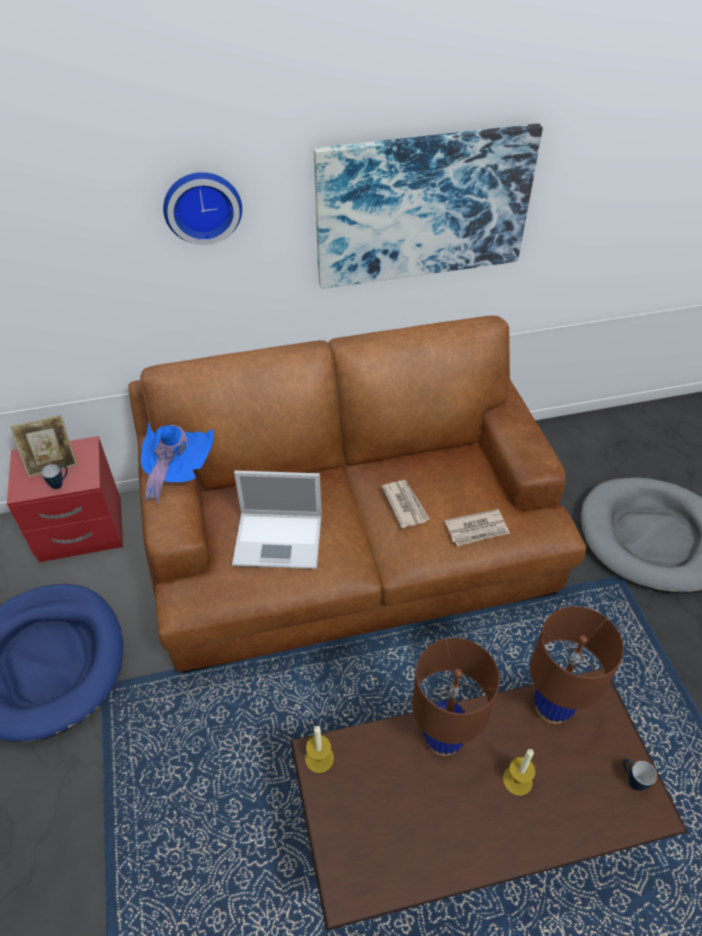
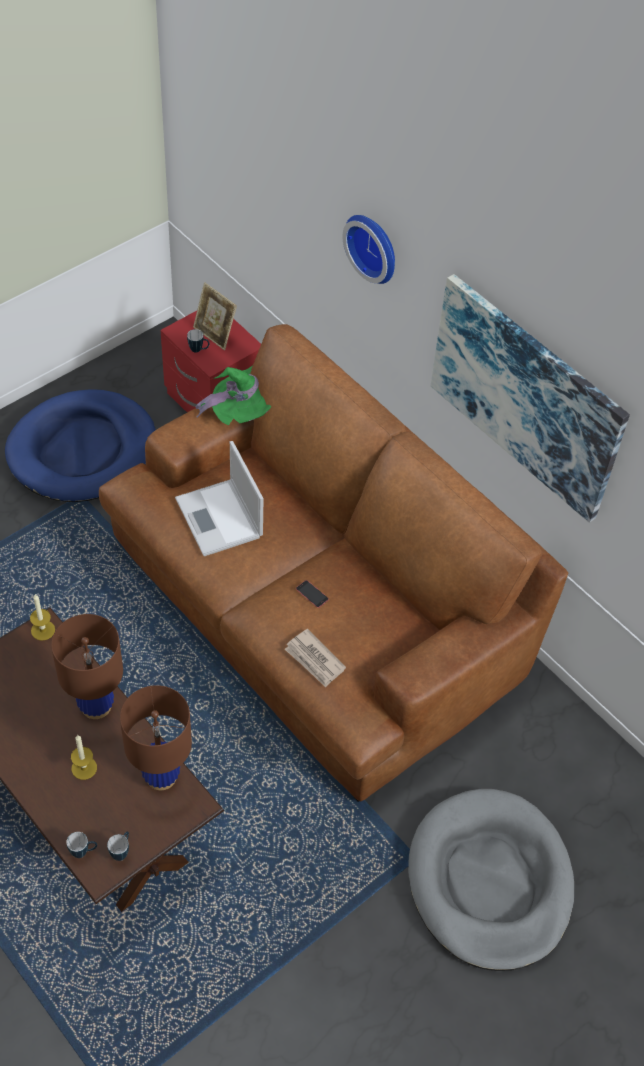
camera: 60 degrees right, 5 degrees up
blue hat [141,422,214,504] -> green hat [196,365,271,425]
newspaper [382,480,430,528] -> phone [296,580,329,608]
none -> mug [66,832,97,858]

